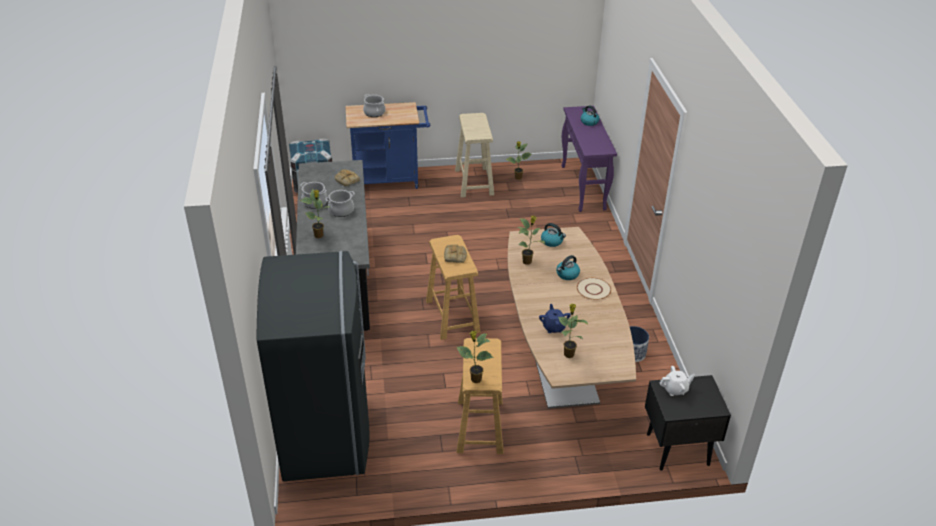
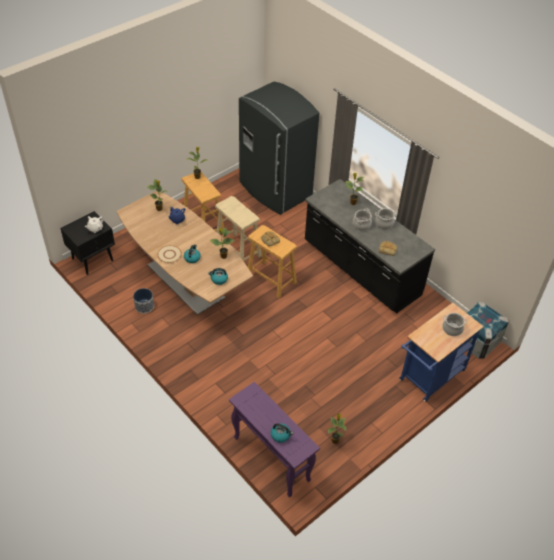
camera: 145 degrees right, 10 degrees up
beige stool [455,113,494,197] -> beige stool moved to [215,196,262,261]

